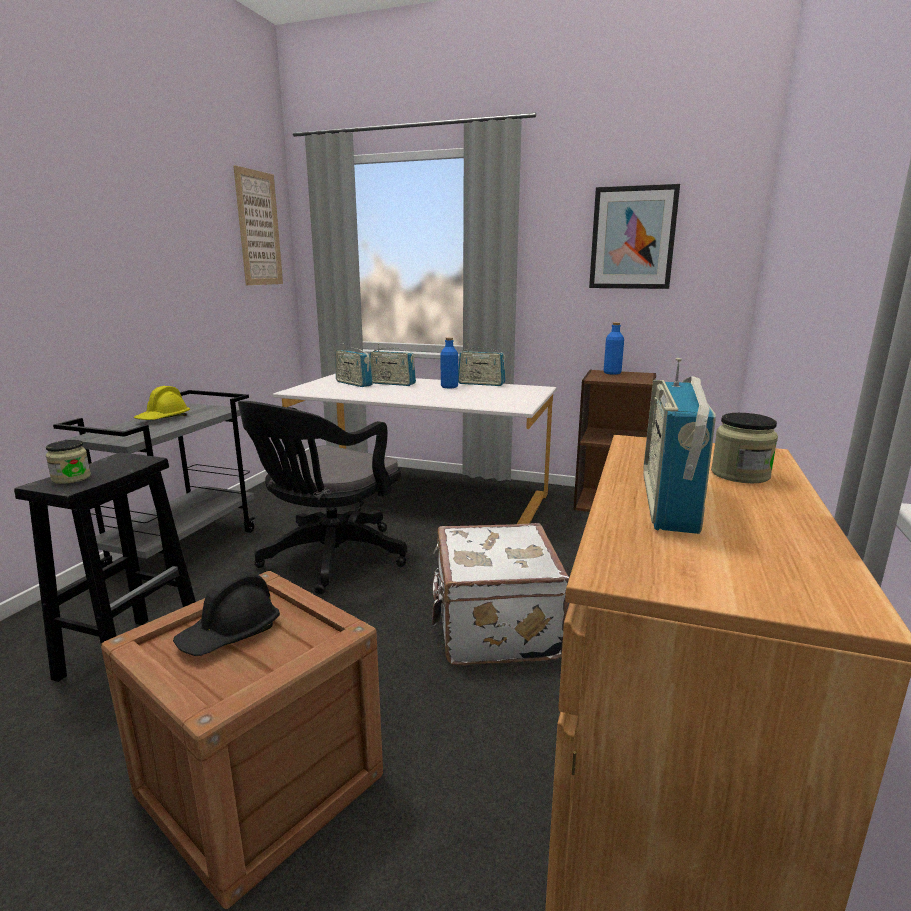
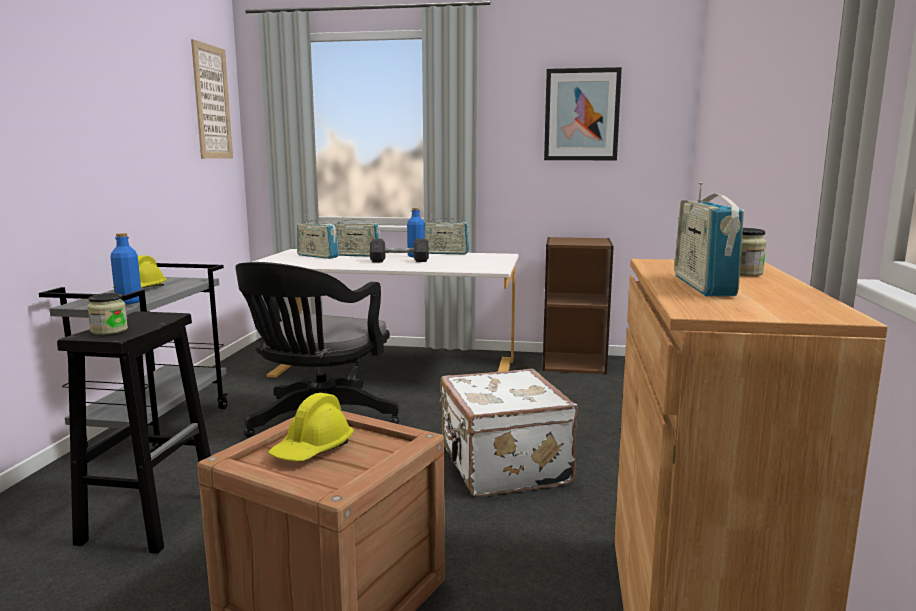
camera: 10 degrees left, 5 degrees down
black hard hat [173,572,280,656] -> yellow hard hat [268,393,354,461]
blue bottle [604,322,624,375] -> blue bottle moved to [110,233,141,304]
none -> grey dumbbell [370,239,429,262]

